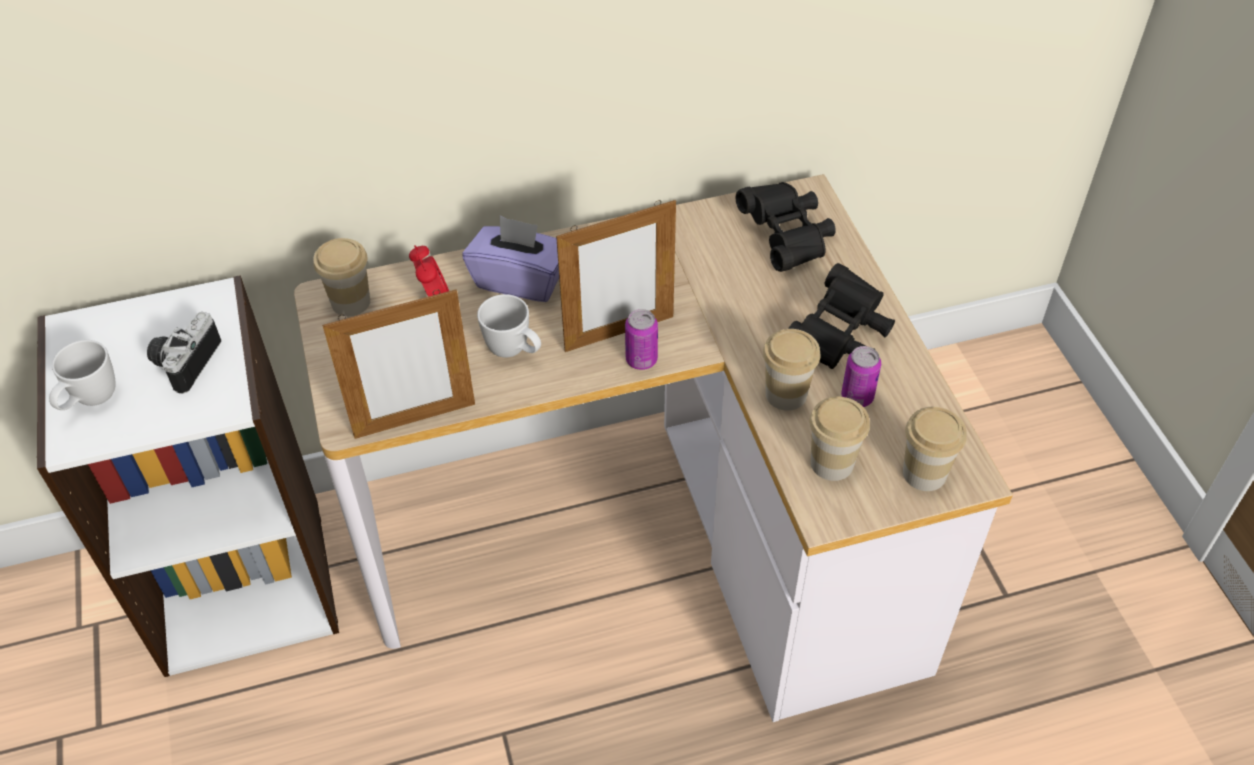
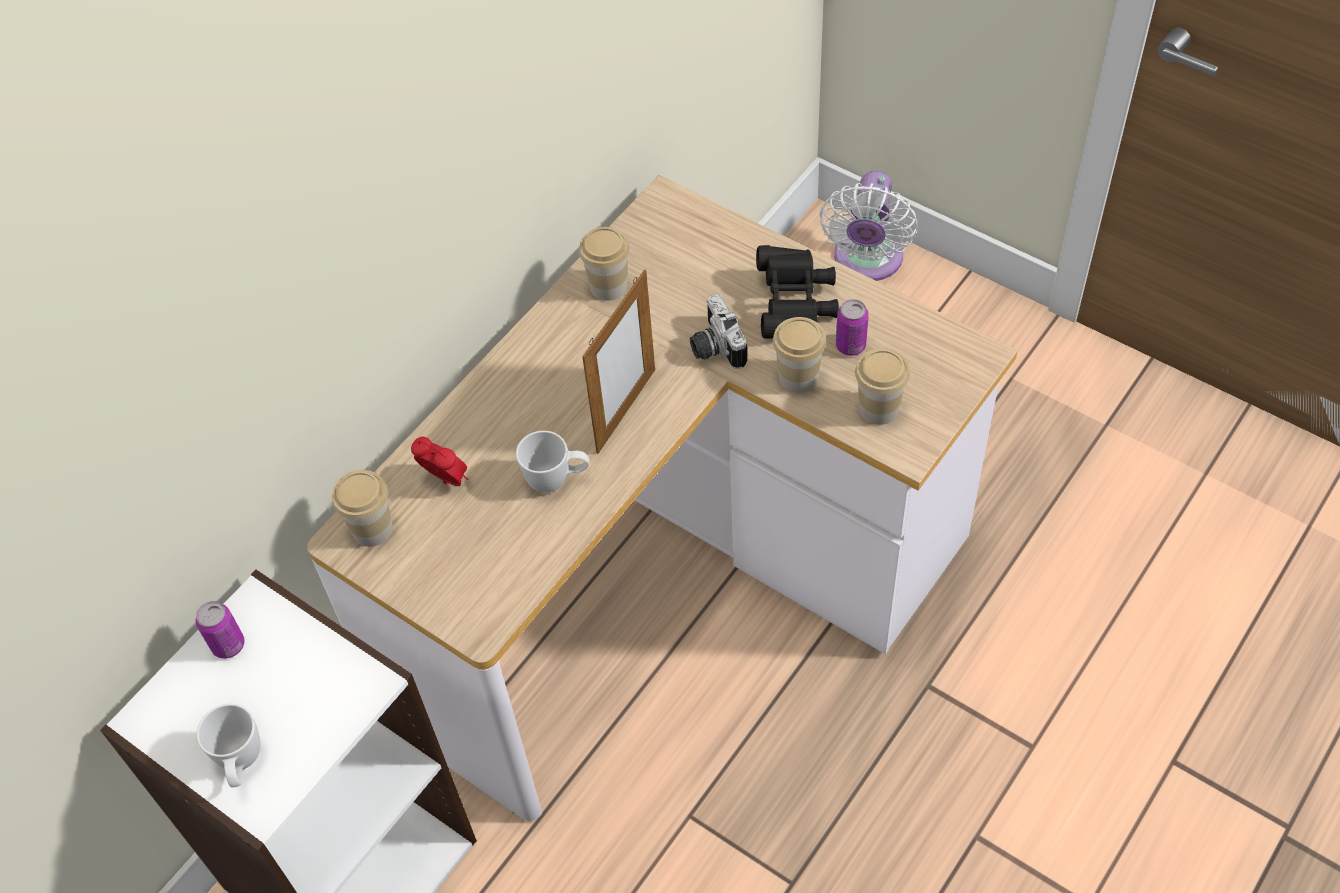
camera: 35 degrees left, 5 degrees up
camera [147,312,221,394] -> camera moved to [690,294,747,369]
picture frame [322,289,475,439] -> none
purple tissue box [463,216,559,302] -> none
can [625,309,658,370] -> can moved to [195,601,245,659]
black binoculars [736,182,836,272] -> none
cup [903,407,967,491] -> cup moved to [579,227,630,301]
none -> white fan [819,171,917,281]

